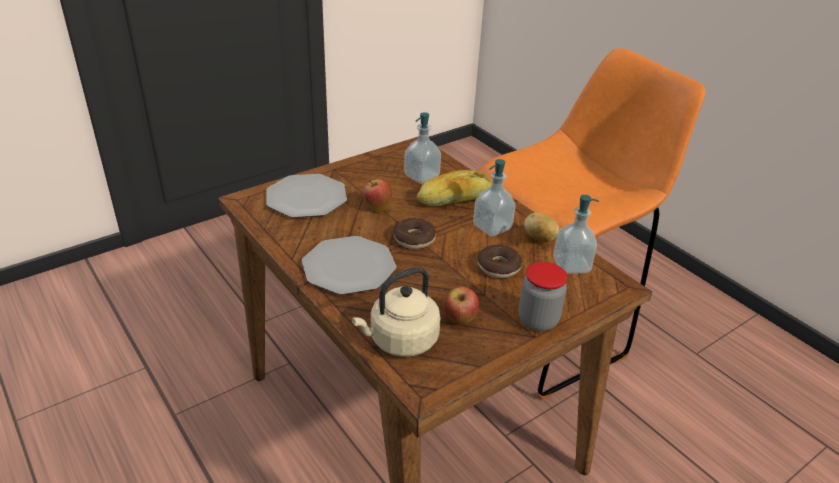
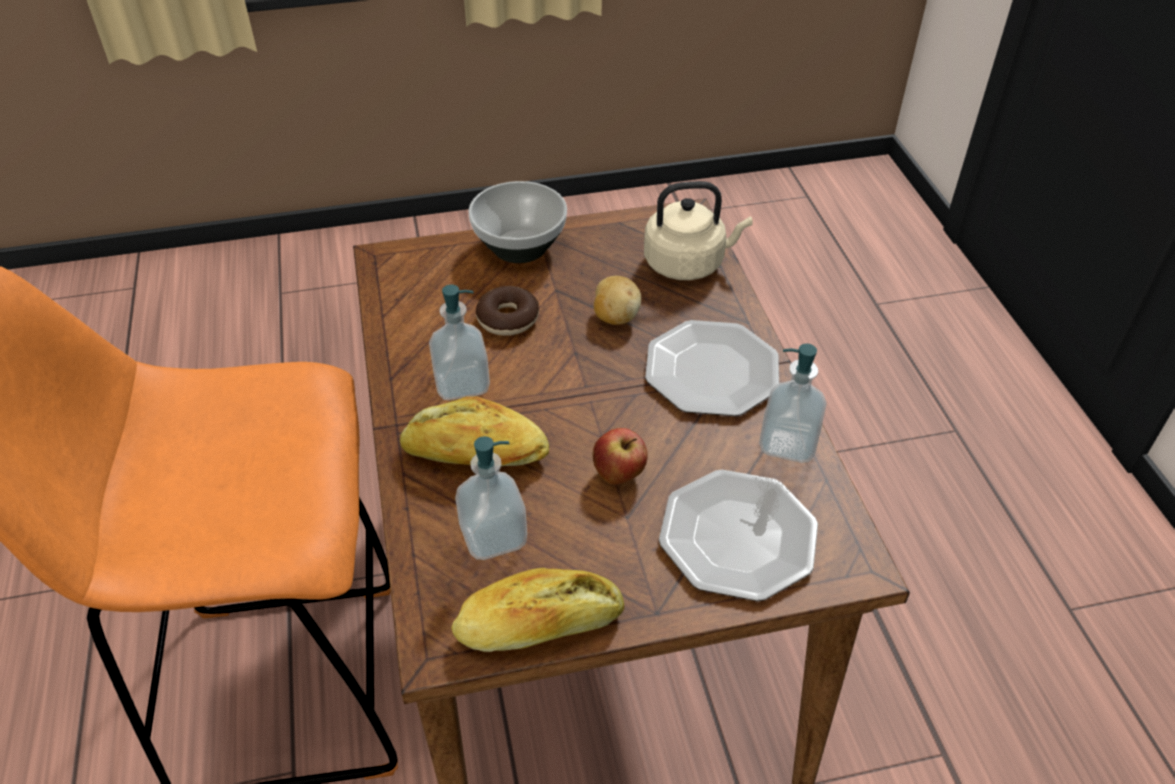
camera: 155 degrees left, 10 degrees up
donut [394,218,436,249] -> none
apple [443,286,479,325] -> none
jar [519,262,567,331] -> bowl [468,181,567,263]
potato [524,213,559,243] -> potato moved to [594,276,641,325]
soap dispenser [553,195,599,274] -> soap dispenser moved to [759,344,826,463]
none -> bread [451,567,624,652]

